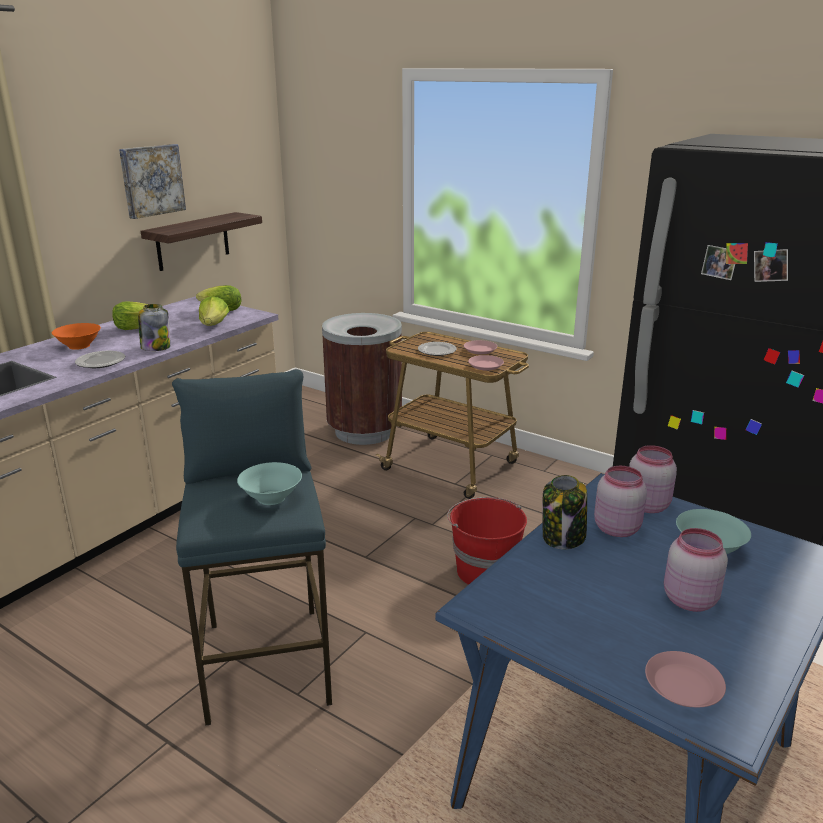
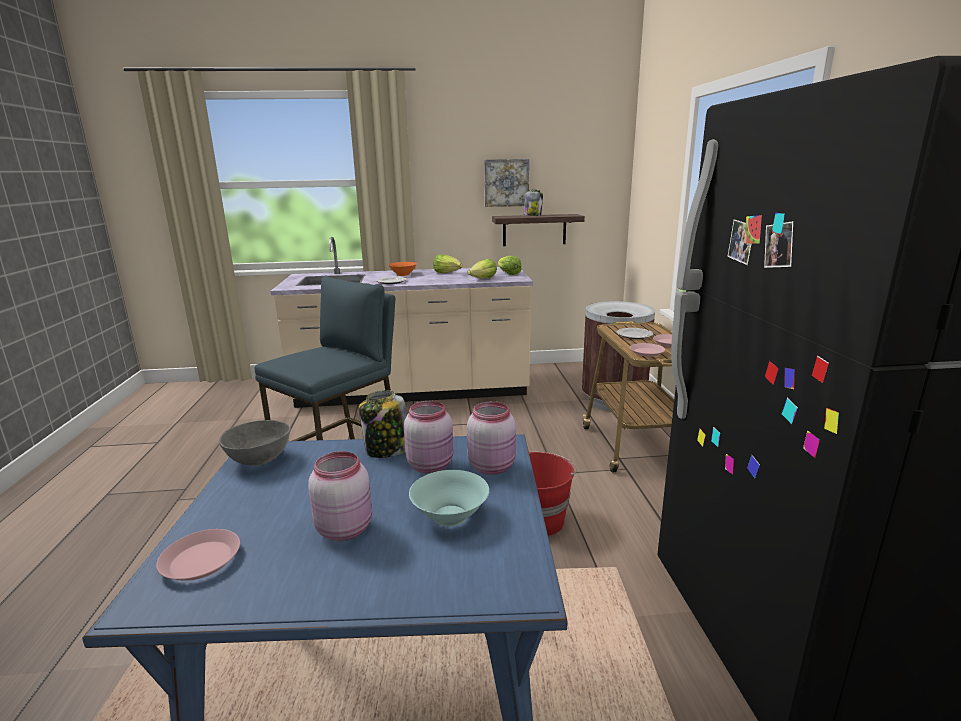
camera: 50 degrees right, 5 degrees down
jar [138,304,170,351] -> jar moved to [524,189,543,216]
turquoise bowl [237,462,302,505] -> none
none -> grey bowl [219,420,291,466]

